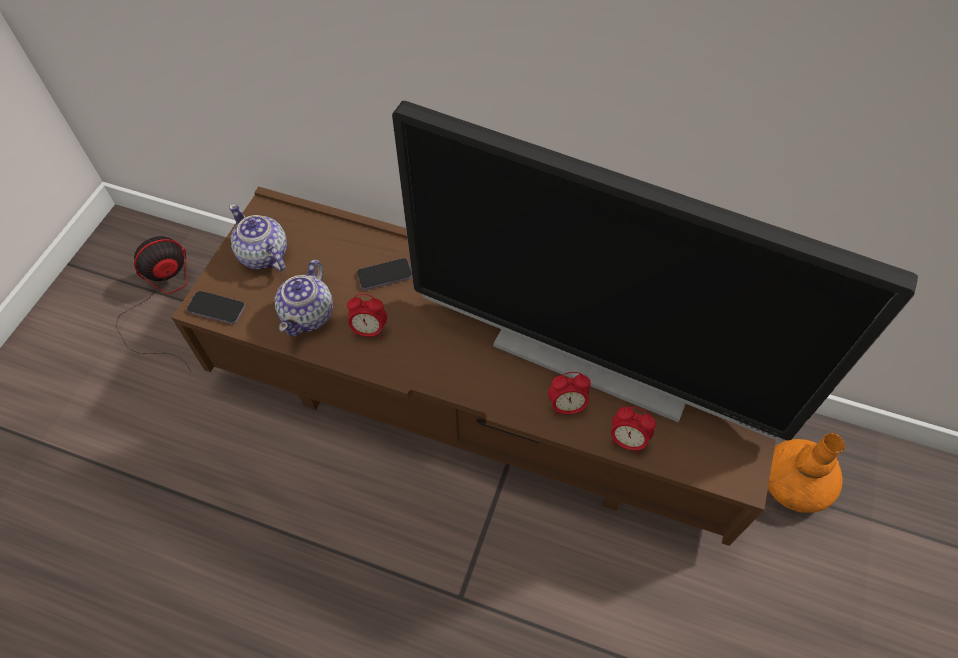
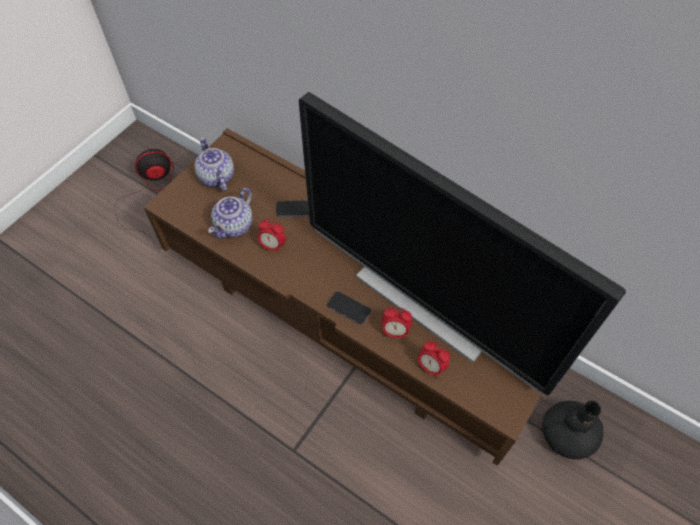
camera: 15 degrees right, 0 degrees up
phone [187,291,245,324] -> phone moved to [327,291,371,325]
orange vase [768,433,845,513] -> black vase [542,401,604,460]

